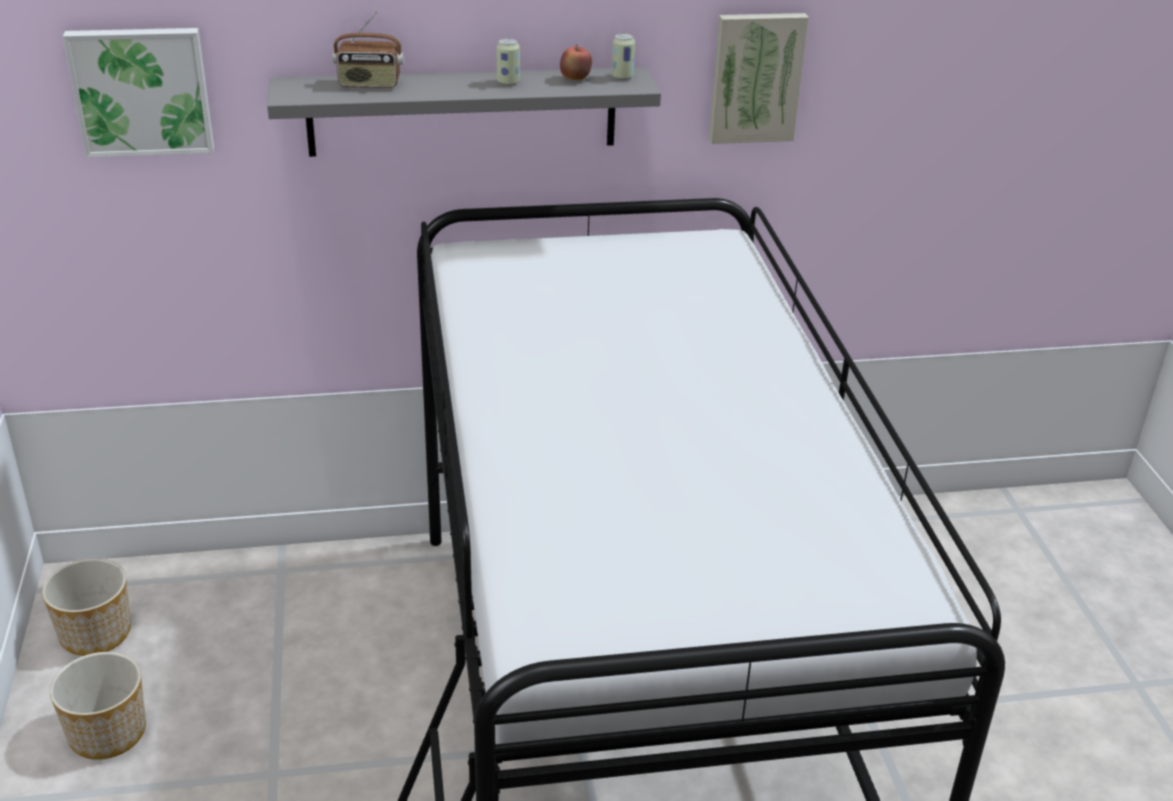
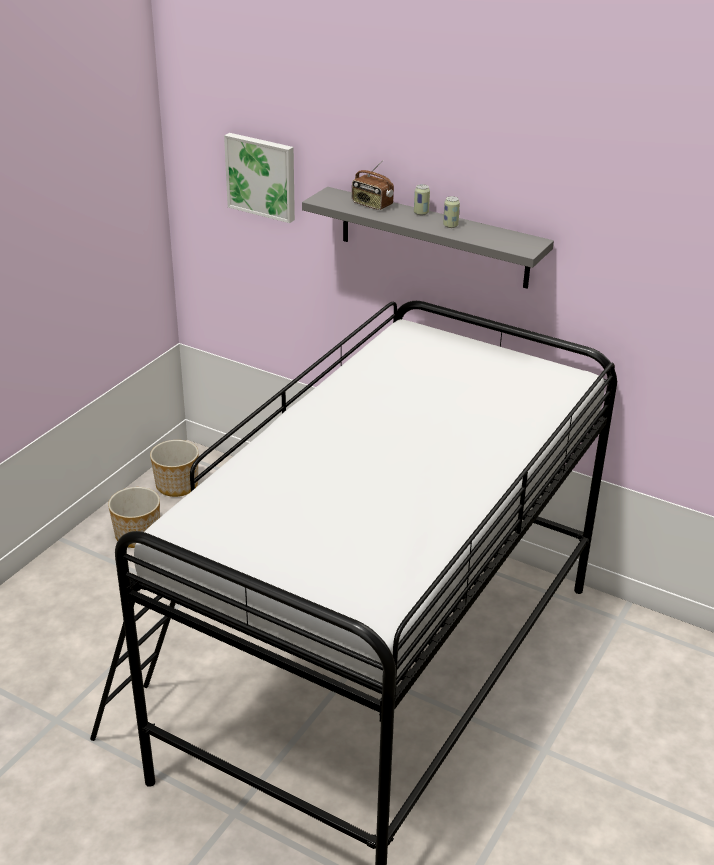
camera: 40 degrees right, 0 degrees up
apple [560,44,592,80] -> none
can [612,34,635,80] -> can moved to [414,184,430,215]
picture [709,13,809,144] -> none

